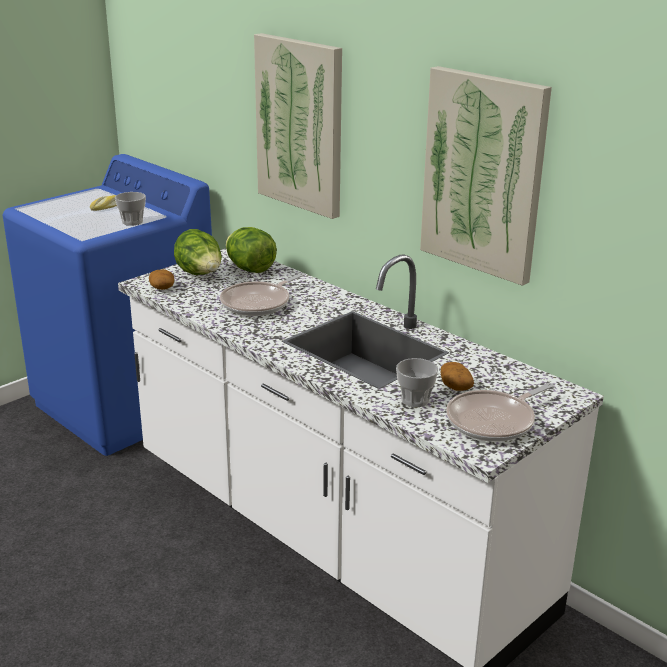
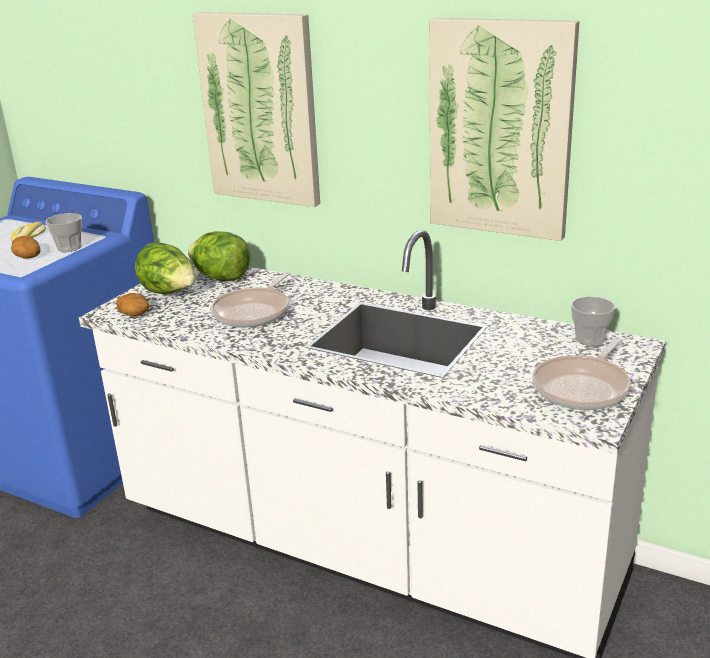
camera: 15 degrees left, 0 degrees up
cup [396,358,438,407] -> cup moved to [571,296,615,346]
potato [441,362,474,391] -> potato moved to [11,236,41,259]

